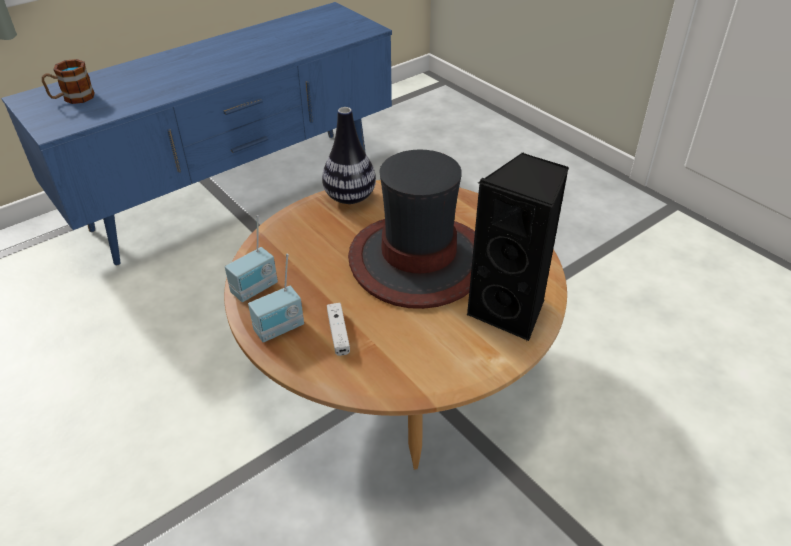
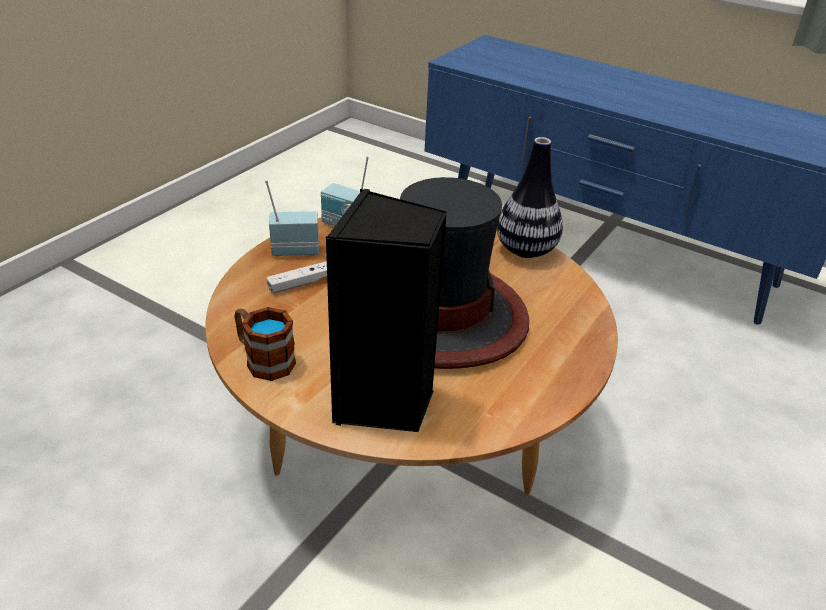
camera: 70 degrees right, 5 degrees down
mug [42,59,95,104] -> mug moved to [234,307,296,381]
radio [248,253,304,342] -> radio turned 135 degrees clockwise [265,180,319,256]

